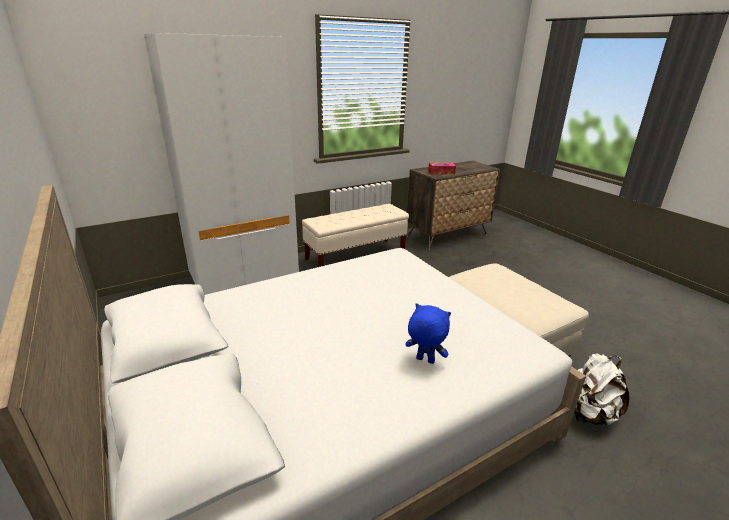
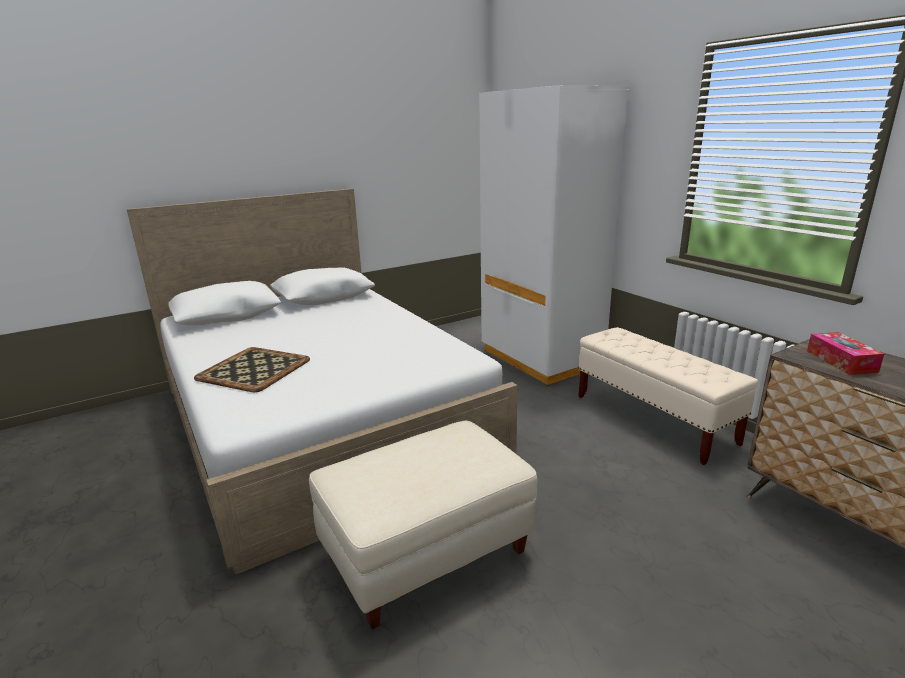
camera: 90 degrees right, 5 degrees down
blue plush toy [405,303,451,364] -> tray [194,347,310,392]
white backpack [574,353,629,425] -> none

